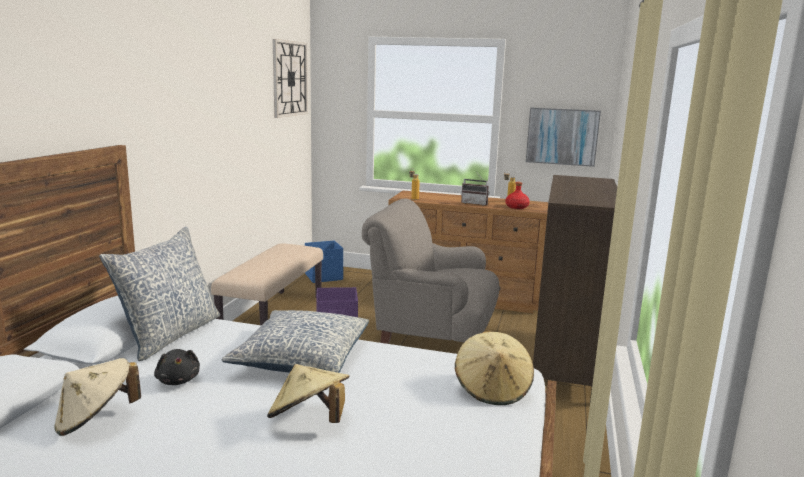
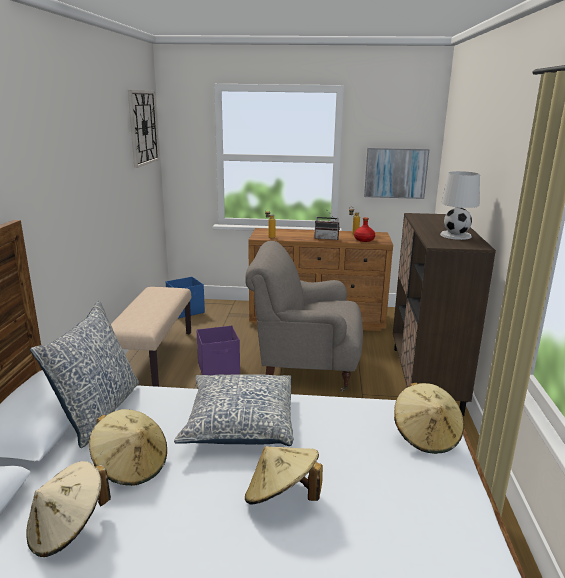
camera: 10 degrees left, 5 degrees up
black plush toy [154,349,200,385] -> beige hat [89,409,167,486]
none -> white table lamp [440,171,480,240]

